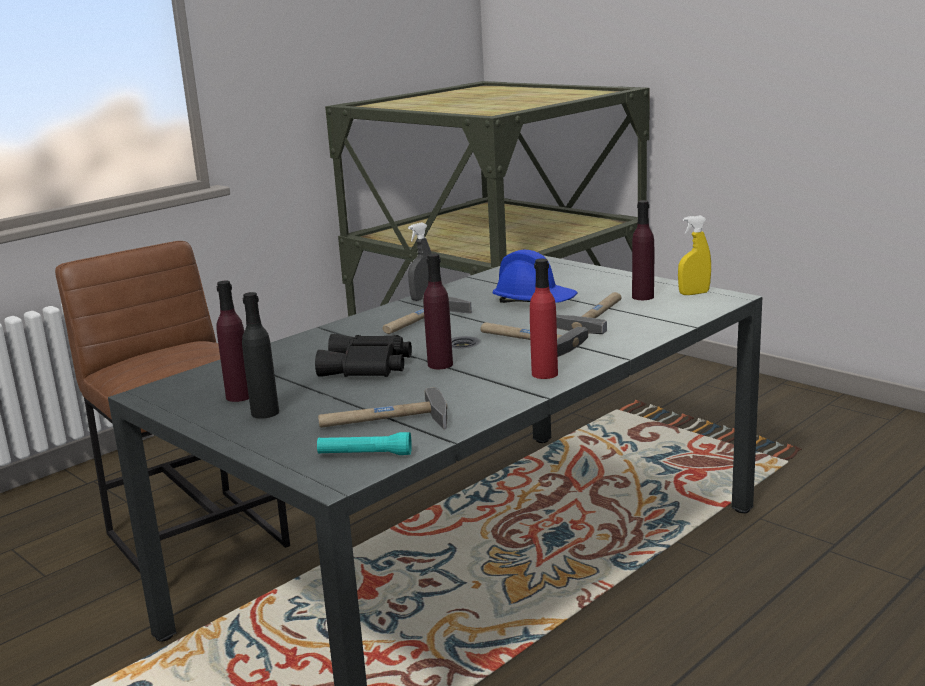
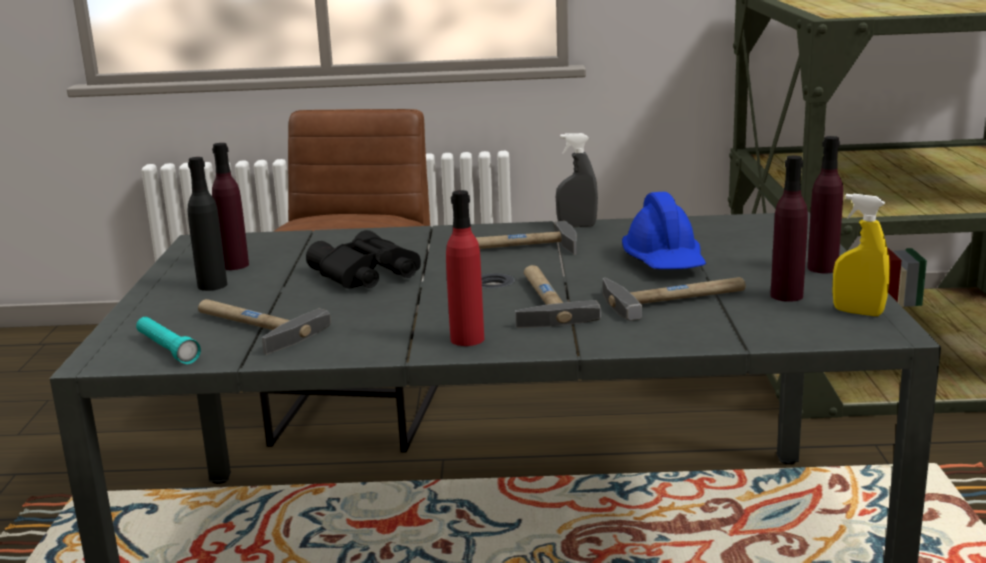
camera: 45 degrees right, 0 degrees up
purple bottle [423,254,453,369] -> purple bottle moved to [807,136,843,273]

